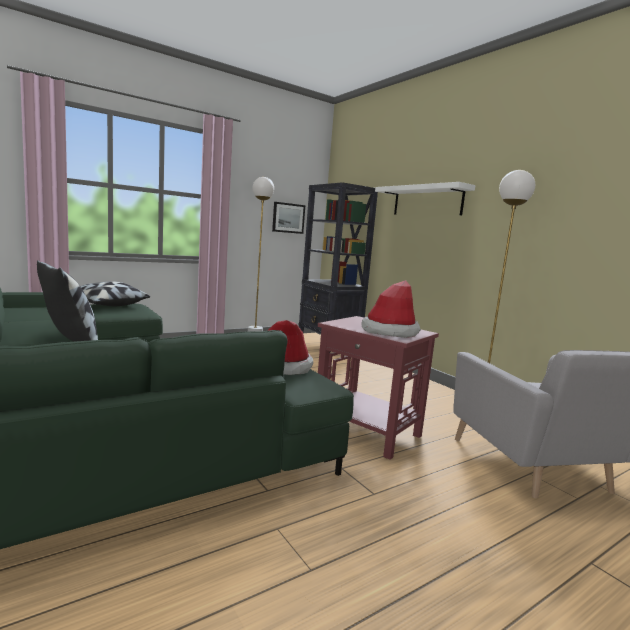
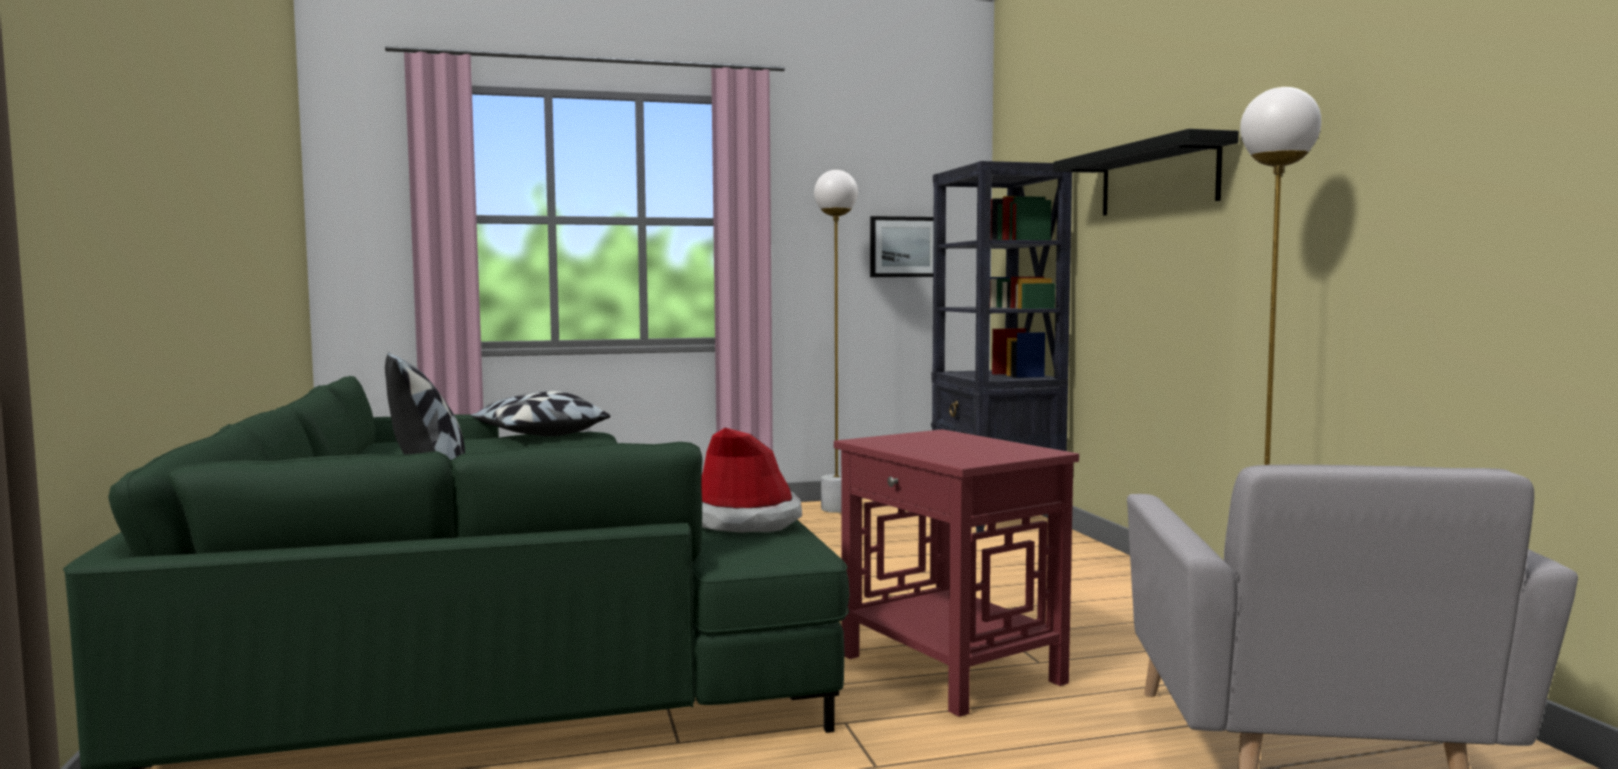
camera: 20 degrees right, 5 degrees down
hat [361,280,421,338] -> none
white shelf [375,182,475,215] -> black shelf [1053,129,1239,215]

